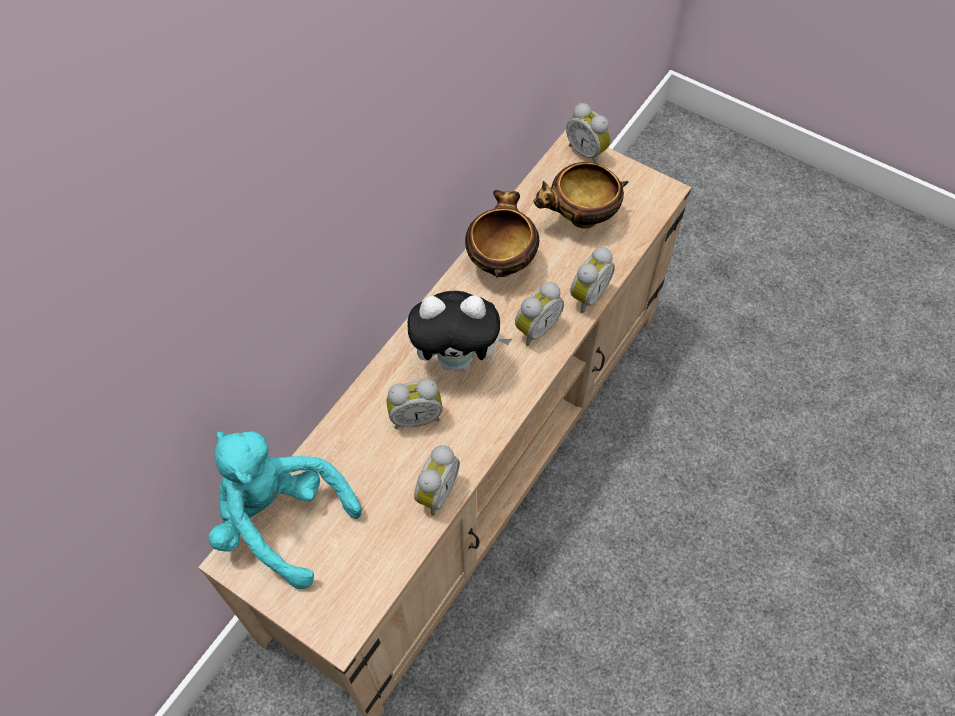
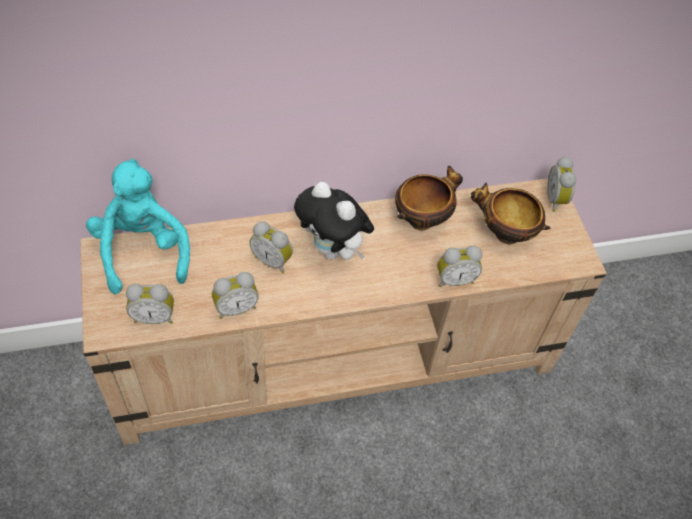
camera: 40 degrees right, 5 degrees down
alarm clock [515,282,564,346] -> alarm clock moved to [126,284,174,324]

